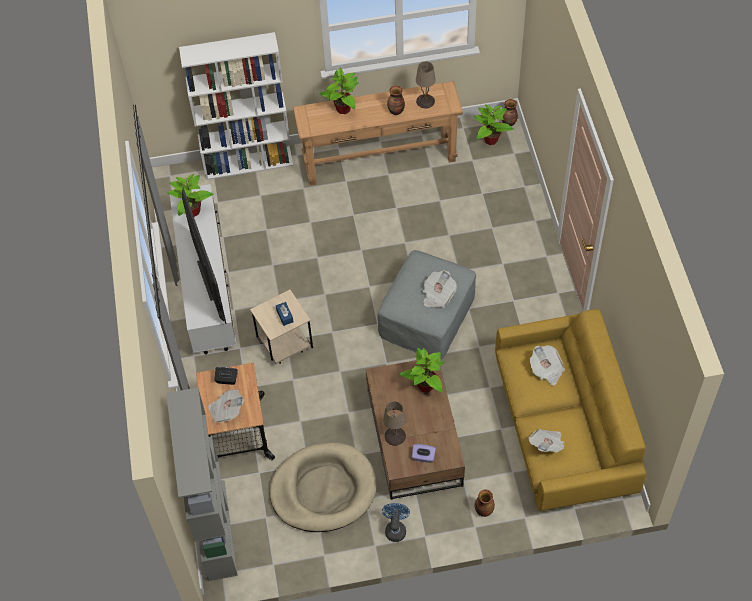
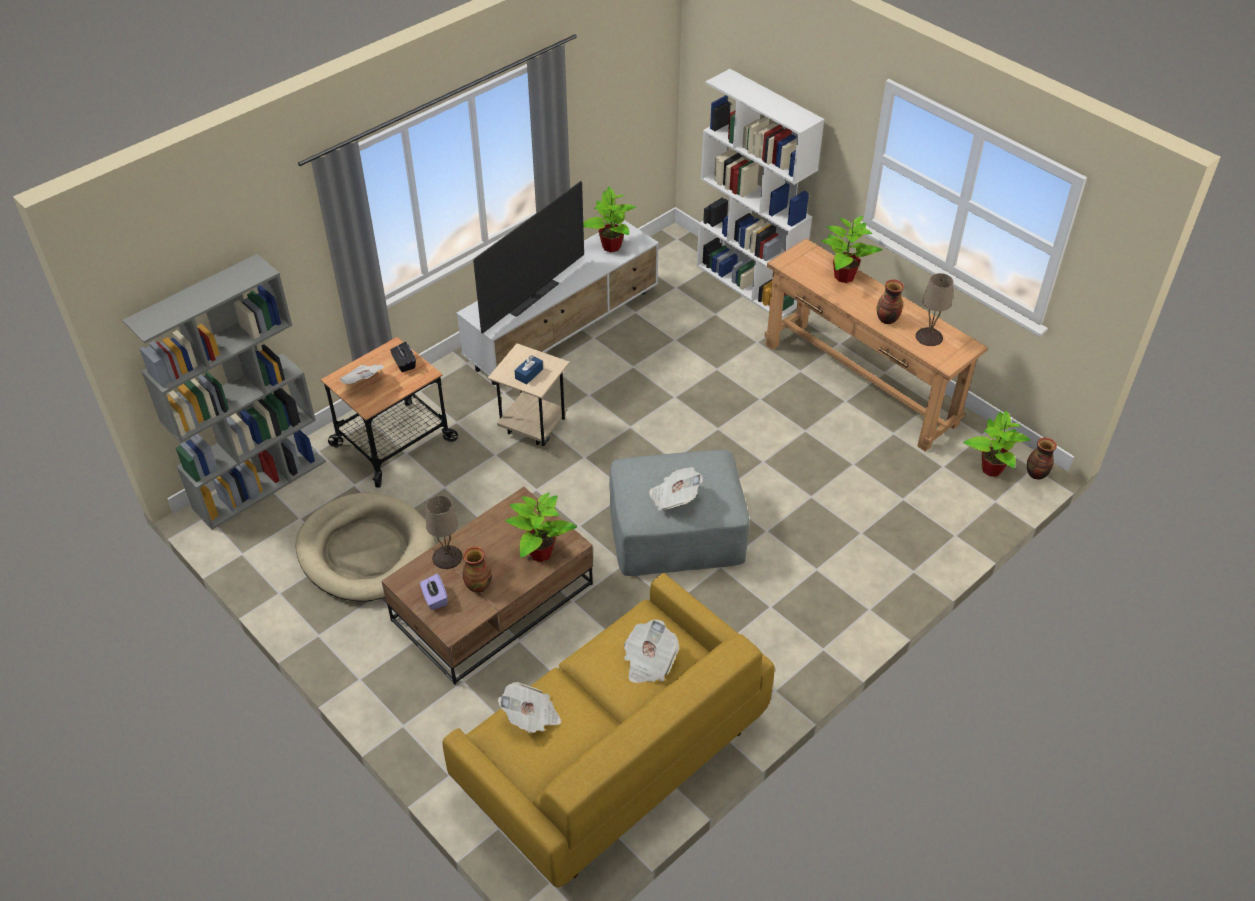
camera: 55 degrees right, 10 degrees down
blue fan [382,503,410,542] -> none
vase [475,490,495,517] -> vase moved to [463,546,492,592]

